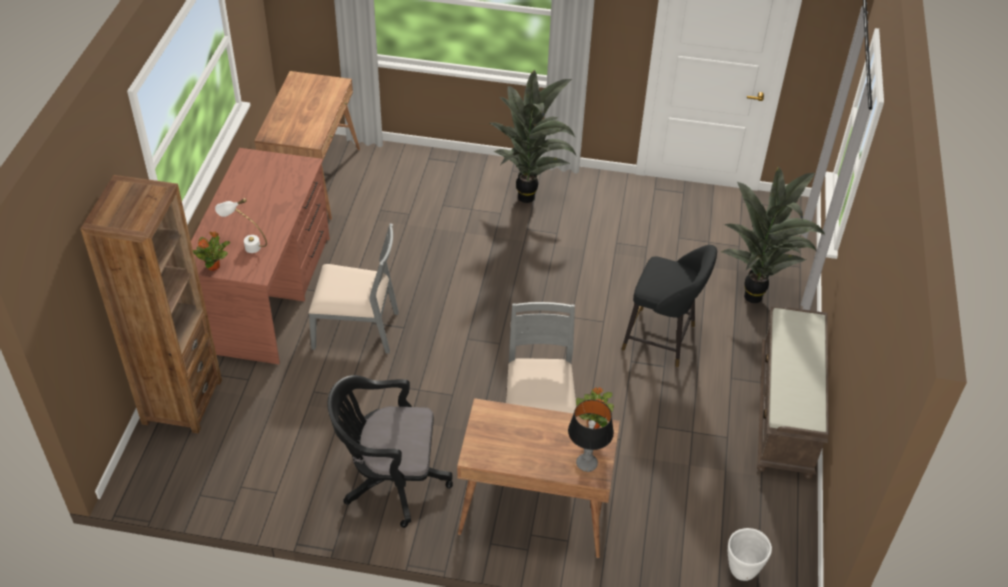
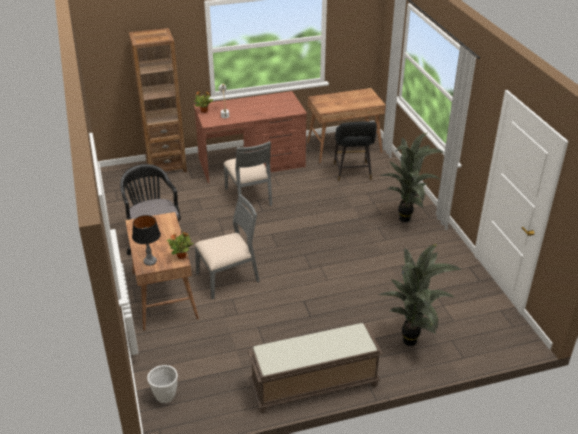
camera: 65 degrees right, 10 degrees down
black stool [622,245,717,367] -> black stool moved to [334,121,377,181]

